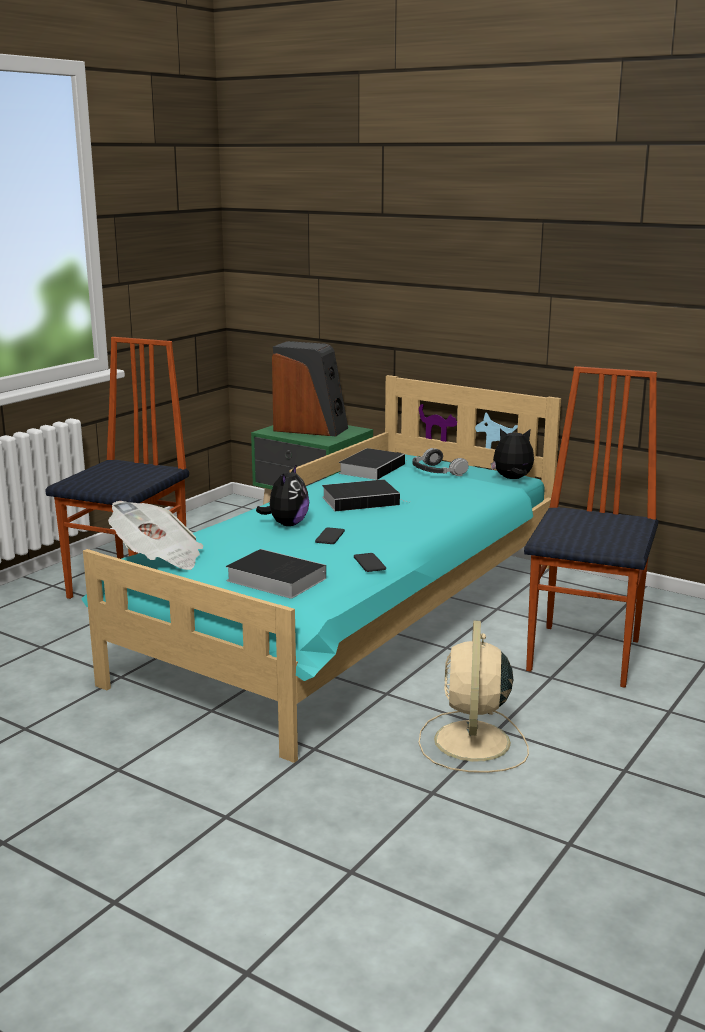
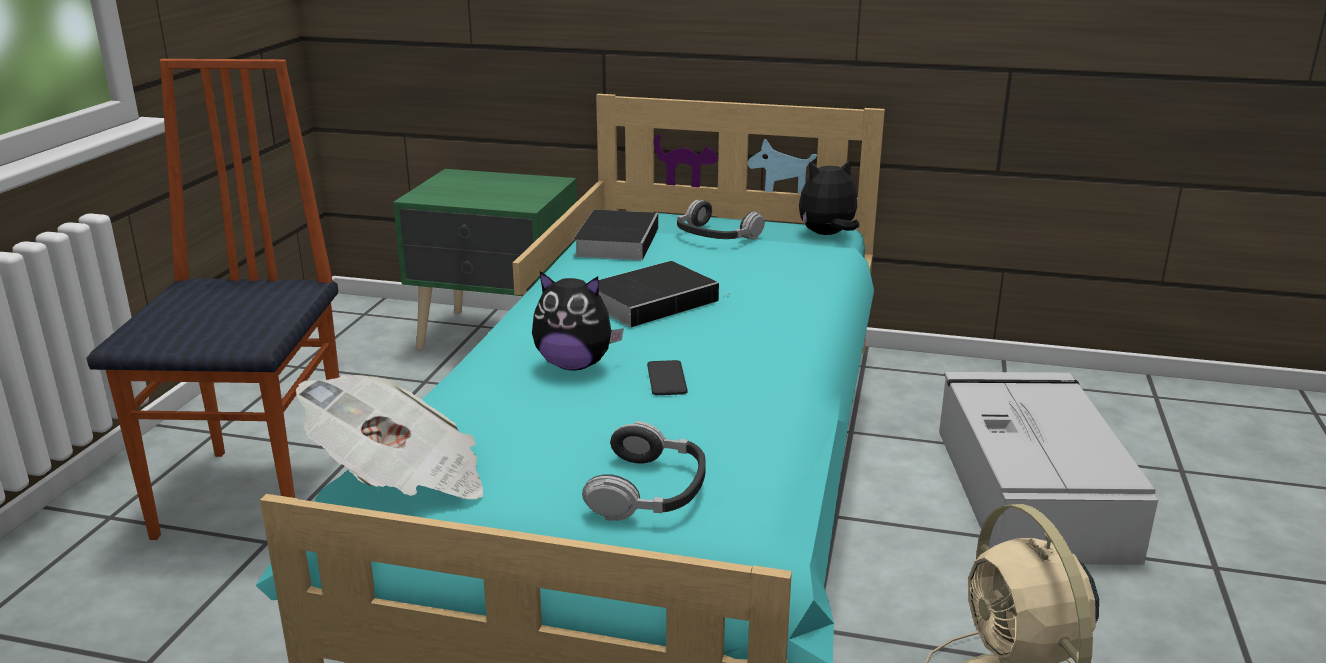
camera: 20 degrees left, 5 degrees up
book [226,549,326,598] -> headphones [582,421,706,521]
plush toy [256,464,309,526] -> plush toy turned 105 degrees clockwise [532,271,624,370]
speaker [272,341,348,436] -> none
phone [354,553,386,572] -> none
chair [524,366,658,688] -> grey storage box [939,372,1158,565]

